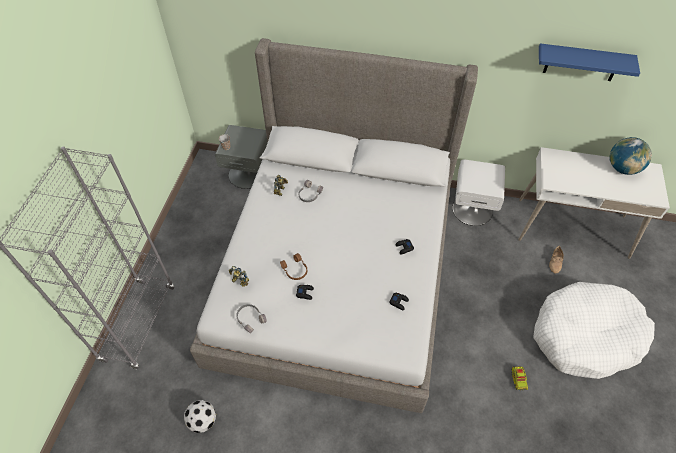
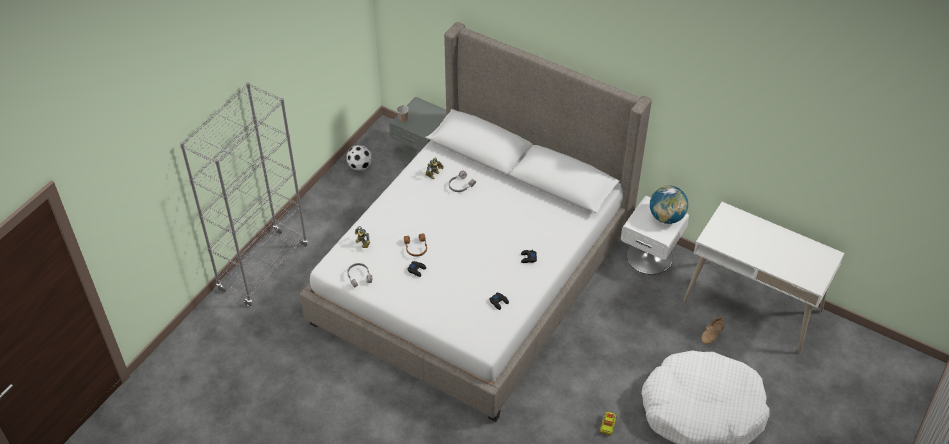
camera: 20 degrees right, 5 degrees down
football [184,400,216,433] -> football moved to [346,145,372,171]
blue shelf [539,43,640,81] -> none
globe [609,137,652,175] -> globe moved to [650,186,688,224]

